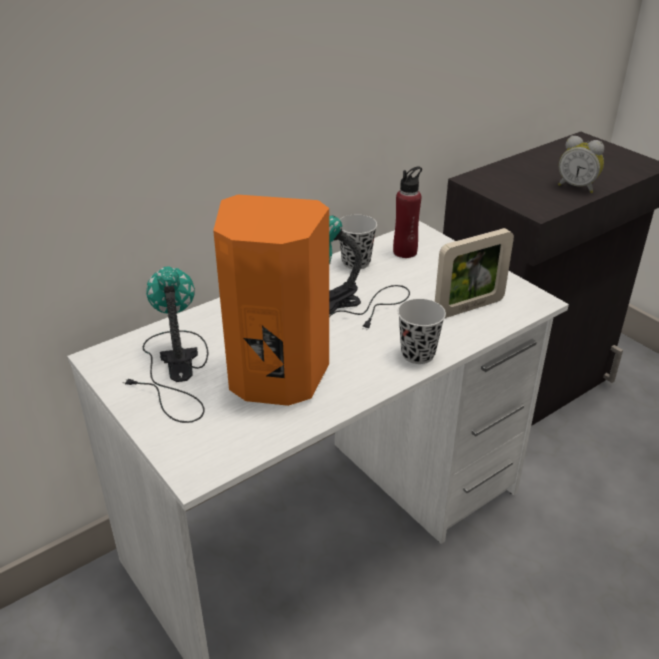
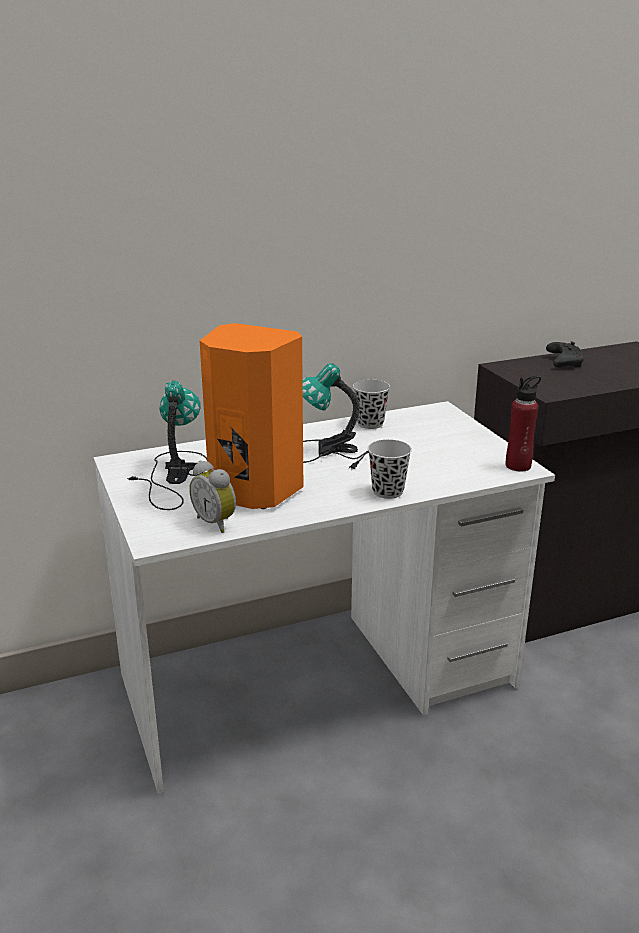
camera: 15 degrees right, 10 degrees down
red bottle [393,166,422,258] -> red bottle moved to [506,376,541,472]
picture frame [435,228,514,318] -> none
alarm clock [558,136,604,193] -> alarm clock moved to [189,460,236,533]
none -> black game controller [546,341,584,367]

